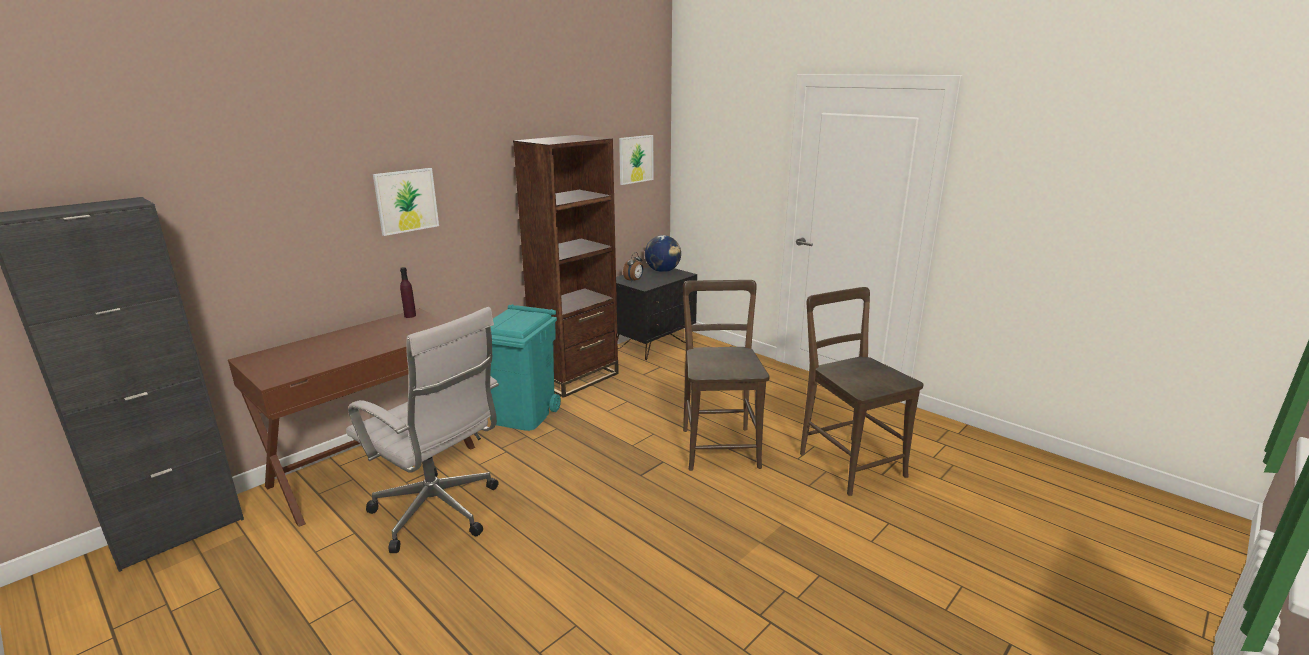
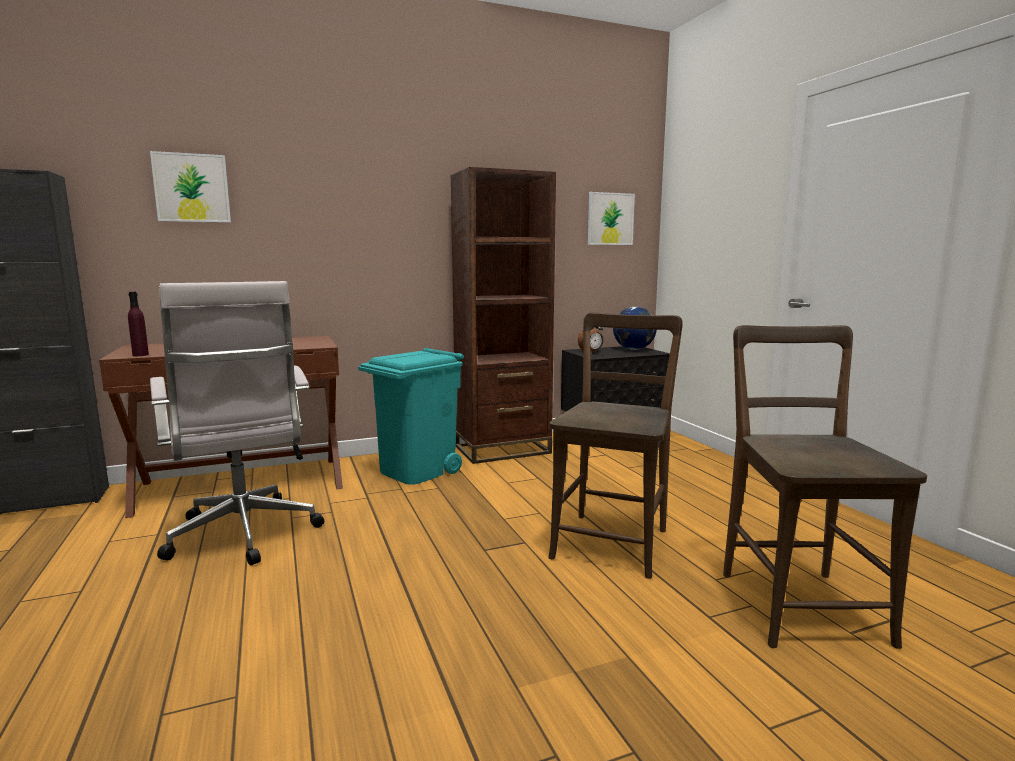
camera: 25 degrees right, 10 degrees down
picture [373,168,439,236] -> picture moved to [150,151,231,223]
purple bottle [400,267,416,318] -> purple bottle moved to [128,292,149,356]

